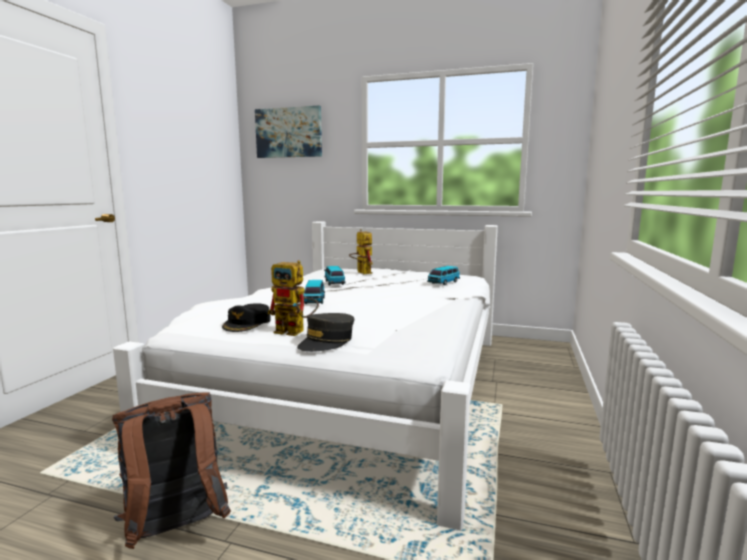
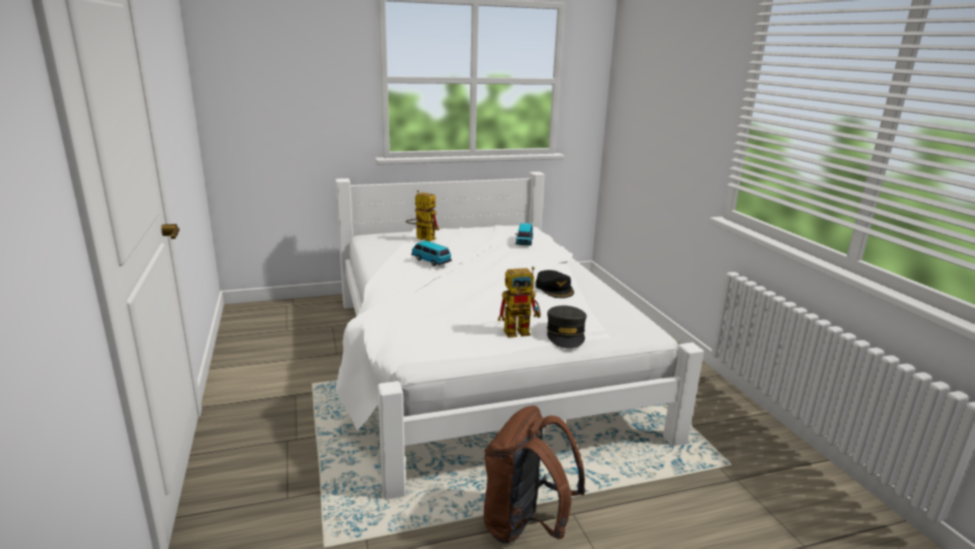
camera: 35 degrees left, 10 degrees up
black cap [222,303,271,332] -> black cap moved to [536,270,574,298]
picture [255,106,322,158] -> none
toy car [303,280,325,304] -> none

